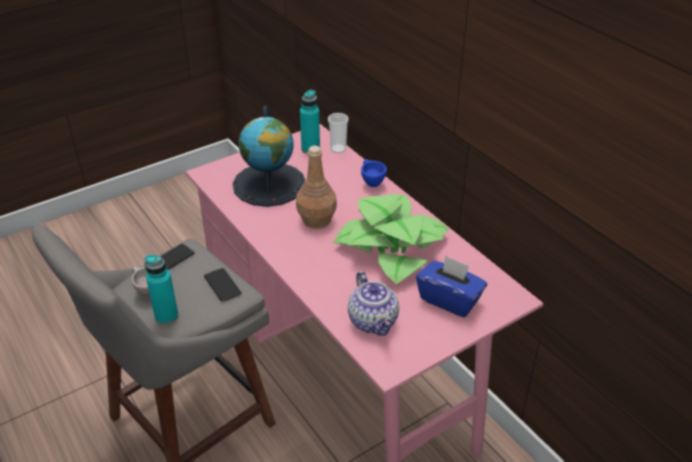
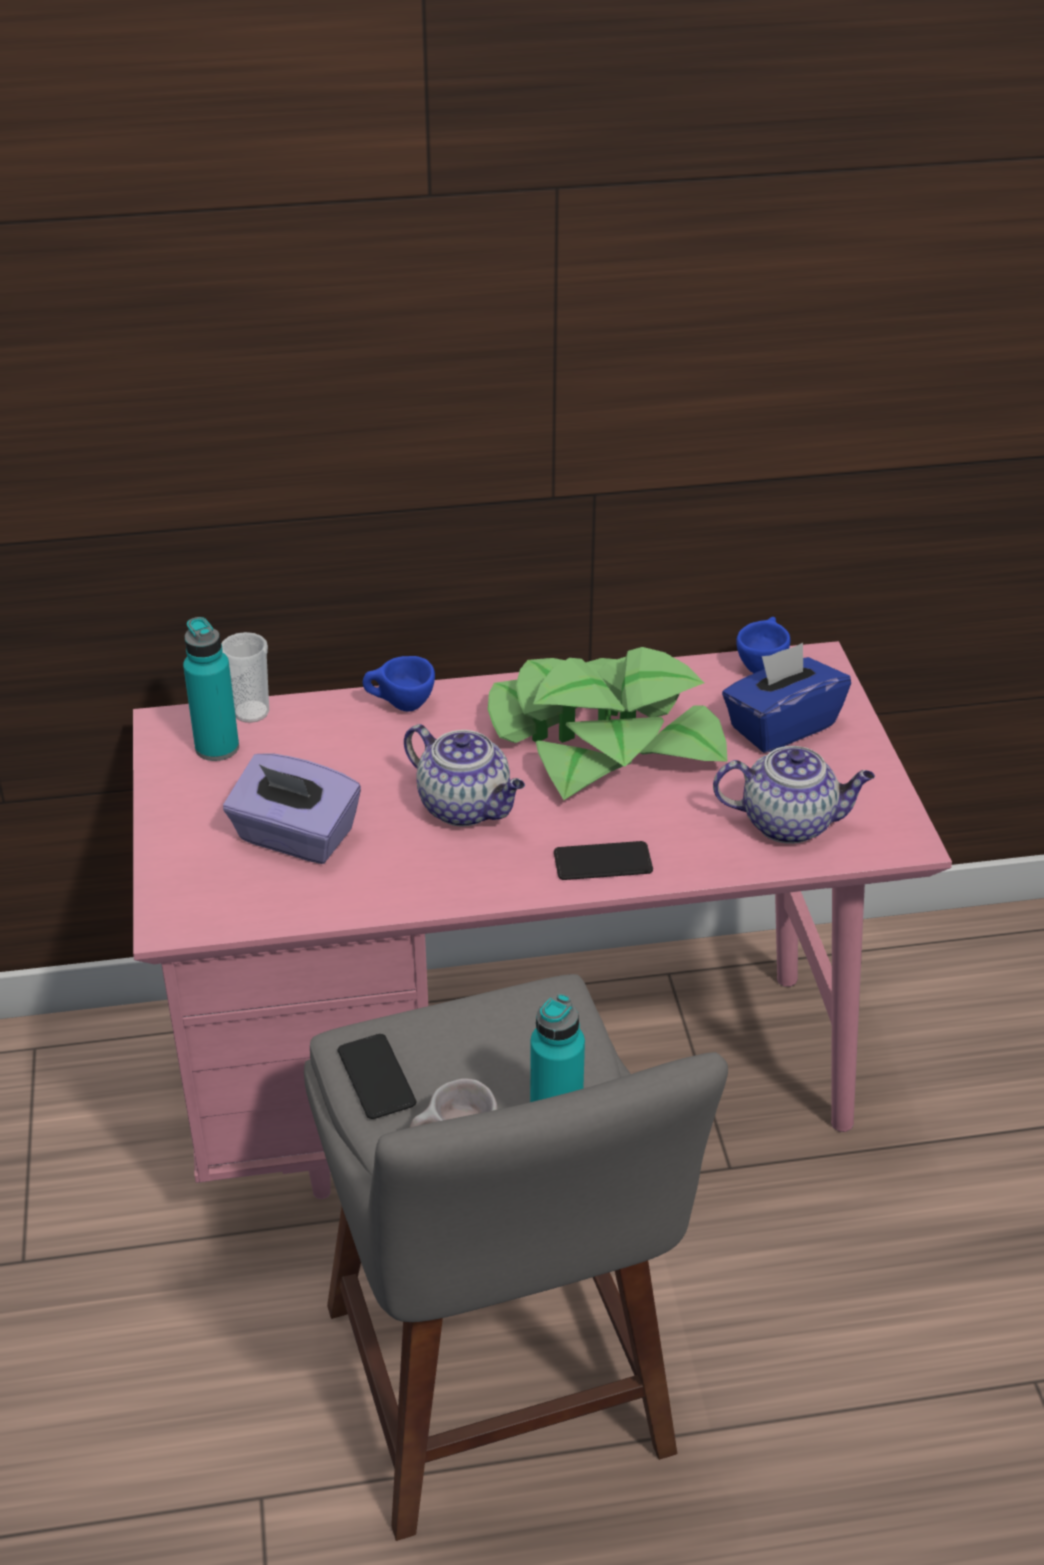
camera: 65 degrees left, 0 degrees up
phone [204,268,241,302] -> phone moved to [554,841,653,880]
globe [233,106,305,207] -> purple tissue box [223,753,361,864]
brown bottle [296,146,337,229] -> teapot [404,724,525,826]
none -> blue cup [736,617,790,673]

